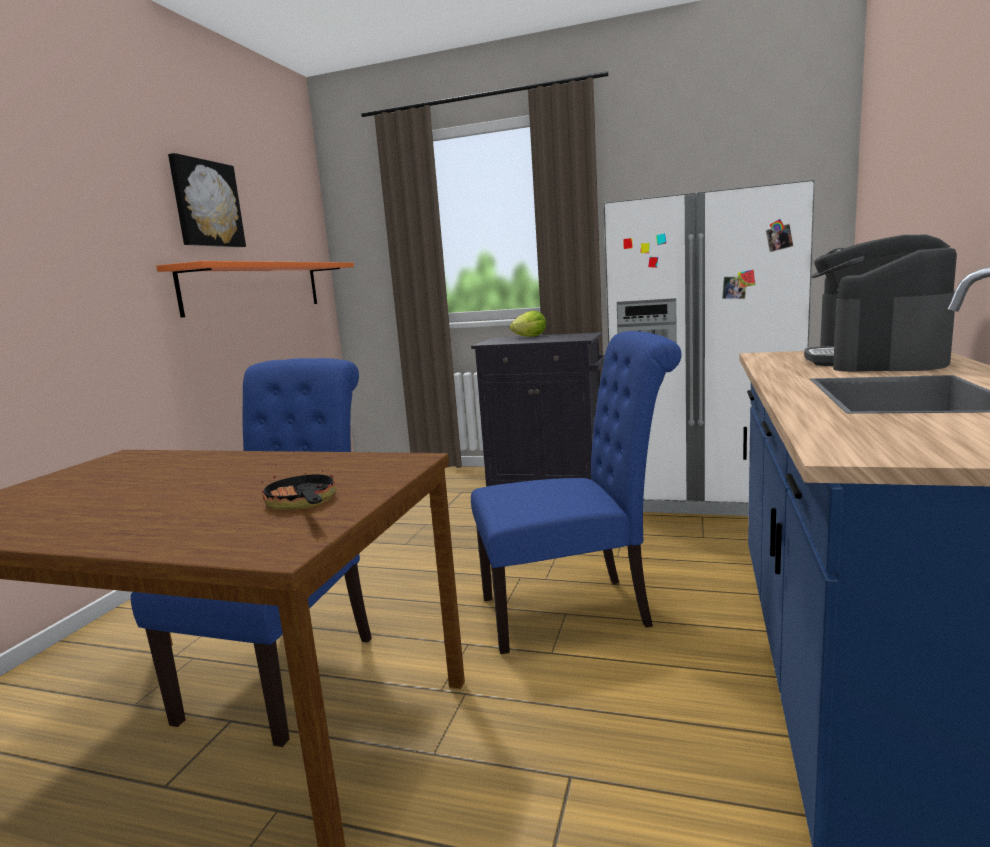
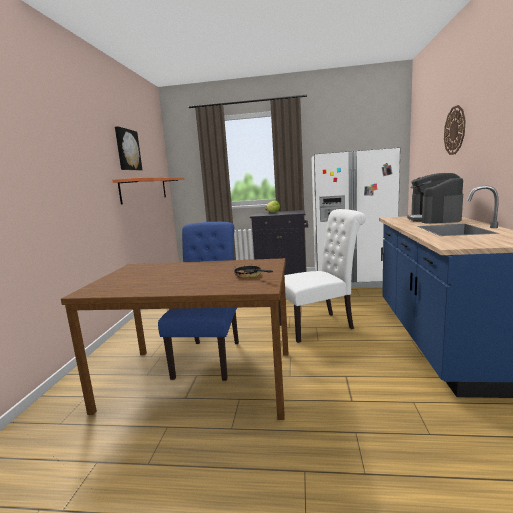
camera: 10 degrees left, 0 degrees up
blue chair [471,331,681,654] -> white chair [278,209,366,343]
none -> wall clock [444,105,466,155]

